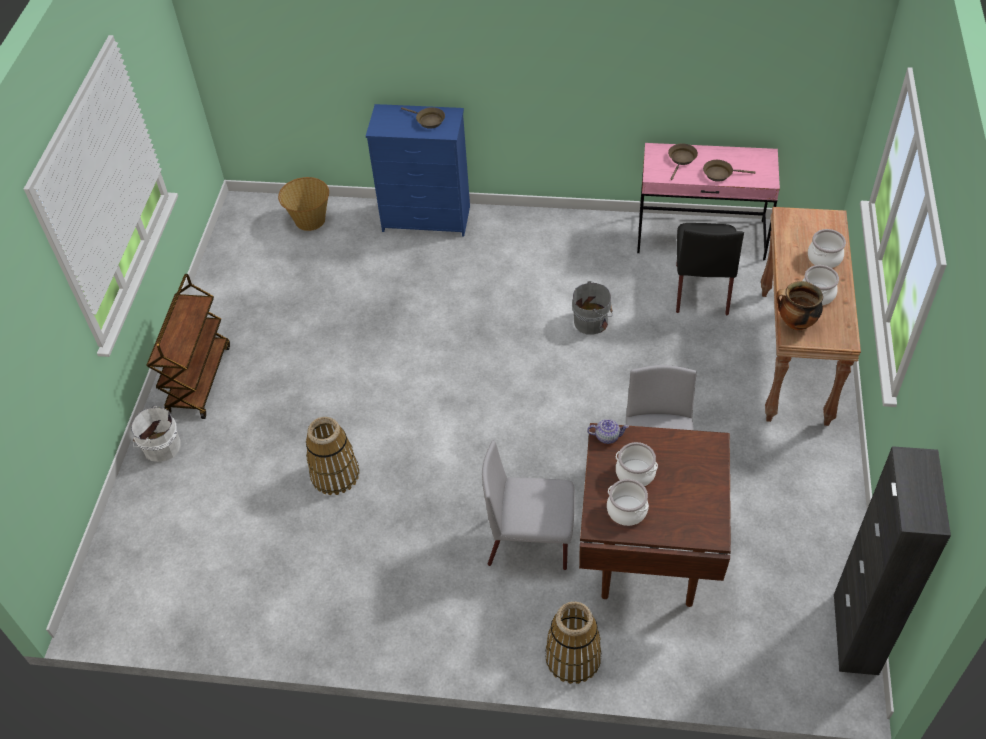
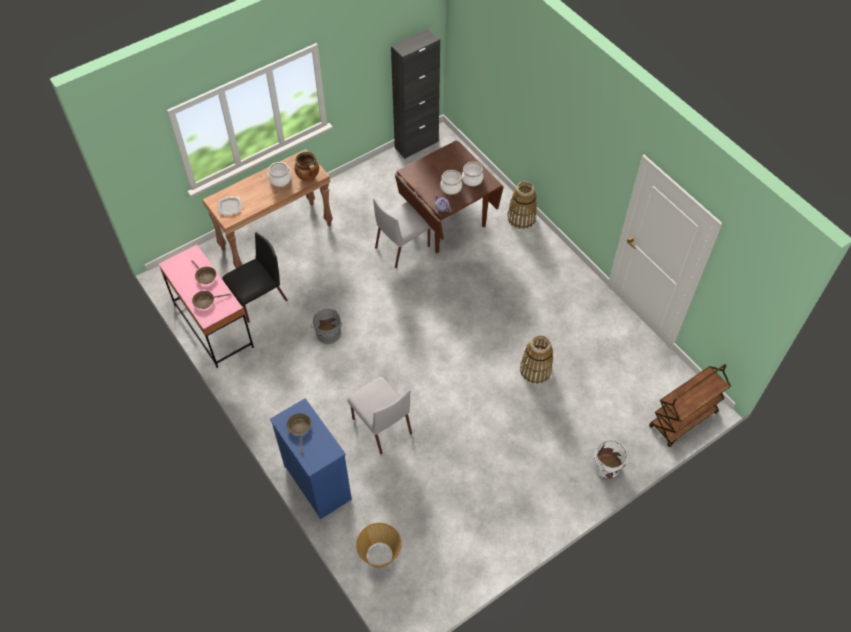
camera: 135 degrees left, 5 degrees up
brown cart [147,274,230,419] -> brown cart moved to [649,364,731,447]
grey chair [482,440,575,570] -> grey chair moved to [347,377,412,454]
cooking pot [808,229,846,268] -> none
none -> plate [217,196,242,215]

